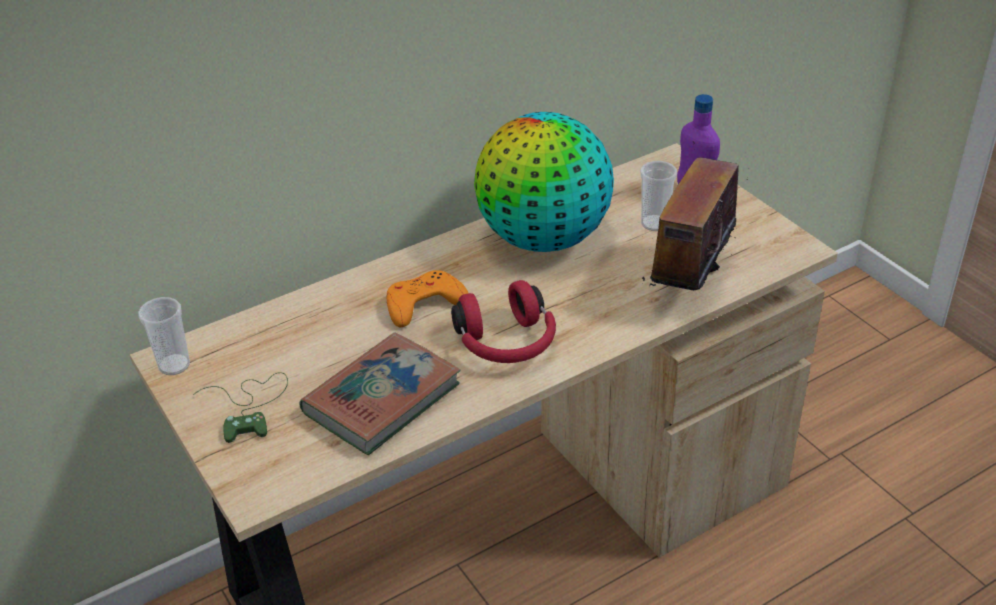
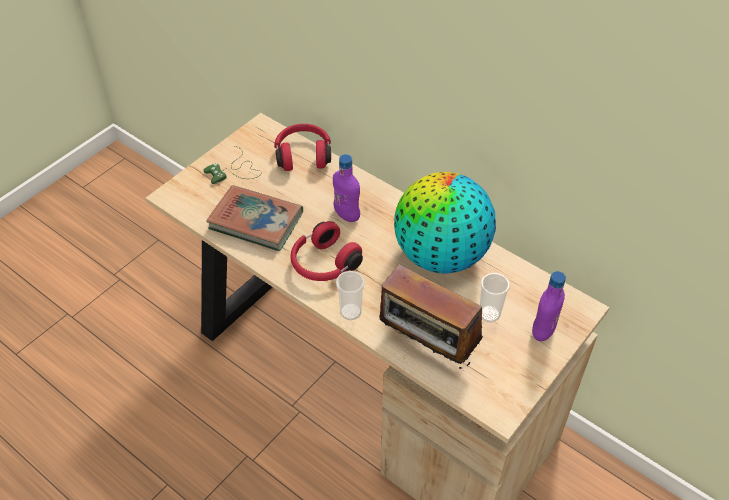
camera: 70 degrees right, 10 degrees up
cup [138,297,190,375] -> cup moved to [336,271,365,320]
orange game controller [387,270,468,327] -> purple bottle [333,154,360,222]
radio [642,141,739,290] -> radio turned 150 degrees counterclockwise [379,264,483,369]
none -> red headphones [274,124,331,171]

